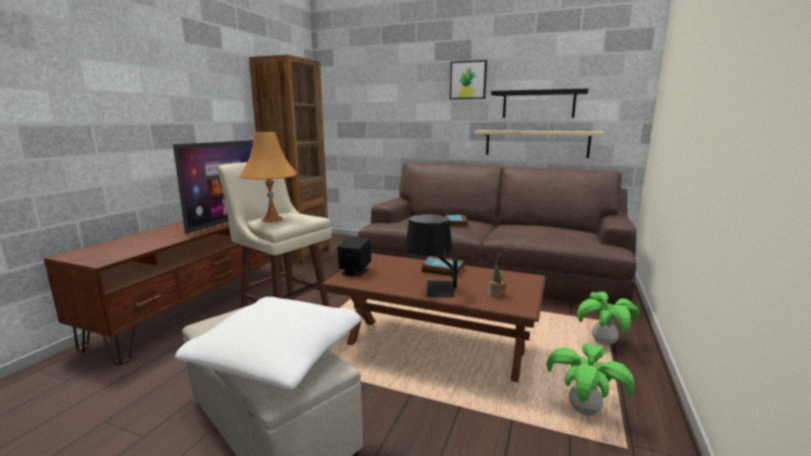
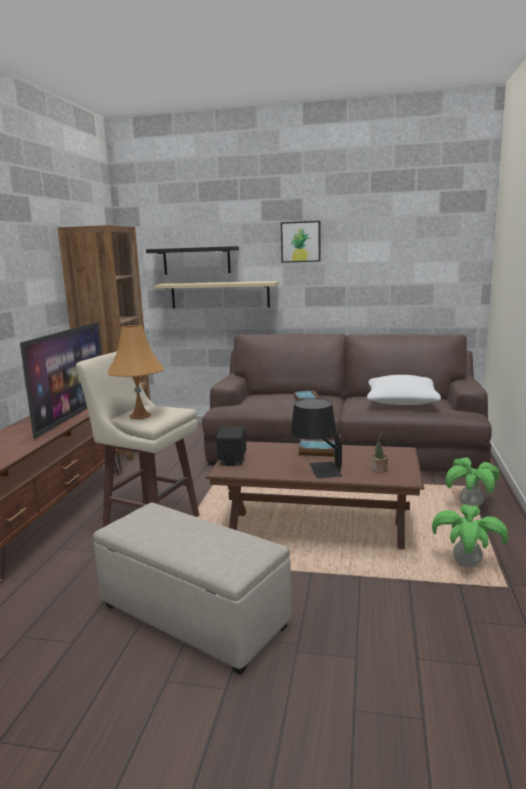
camera: 10 degrees left, 0 degrees up
white pillow [175,297,362,390] -> white pillow moved to [367,375,441,405]
beige shelf [474,130,604,158] -> beige shelf moved to [155,281,279,309]
black shelf [491,89,588,118] -> black shelf moved to [146,246,239,275]

